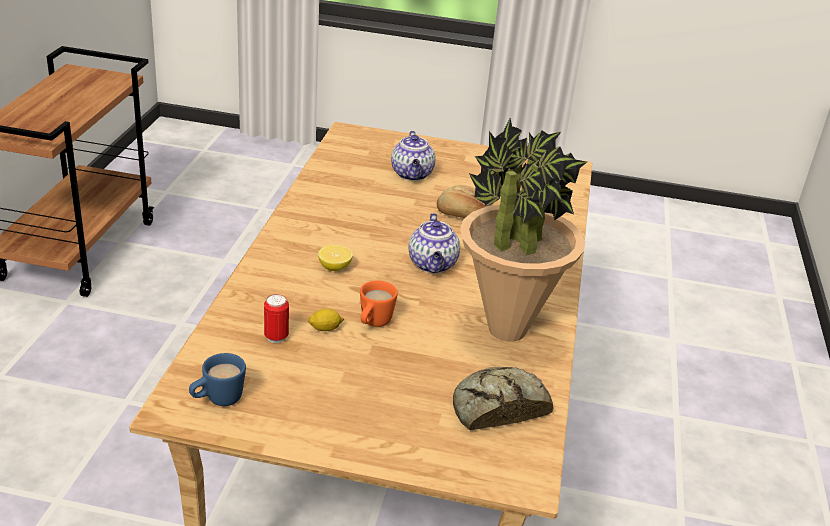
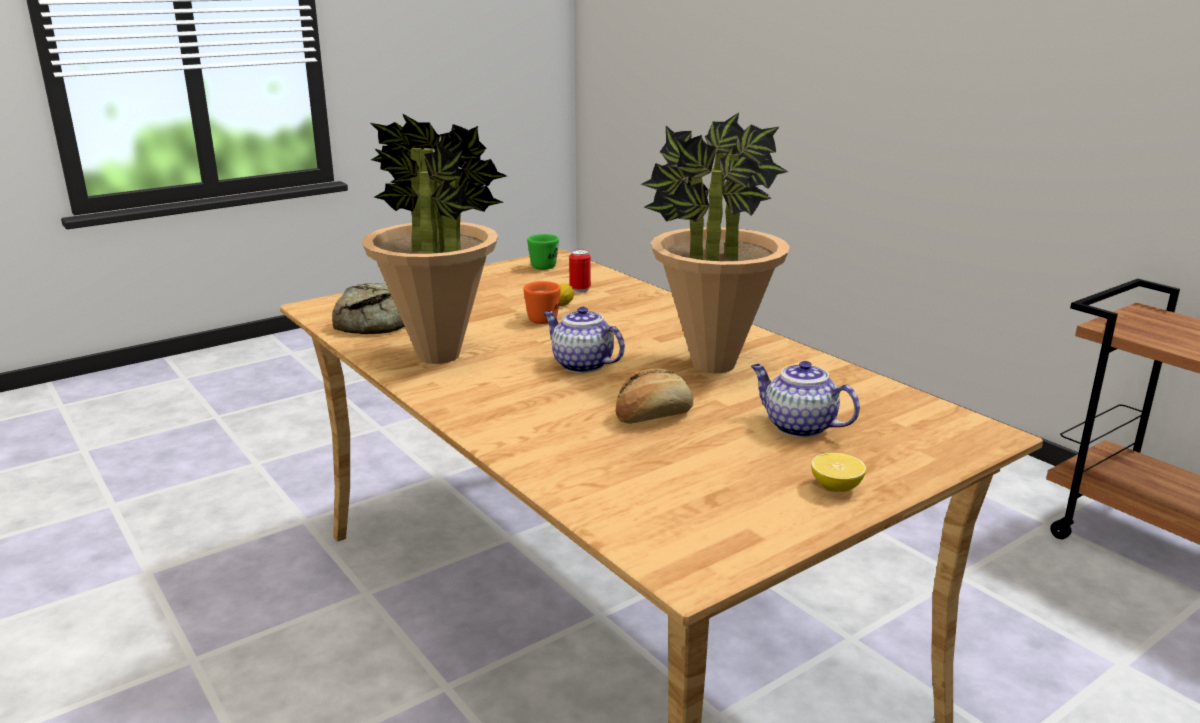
camera: 135 degrees right, 10 degrees down
blue mug [189,353,246,406] -> green mug [527,234,559,270]
lemon [318,245,353,271] -> lemon moved to [811,453,866,492]
none -> potted plant [641,112,790,373]

